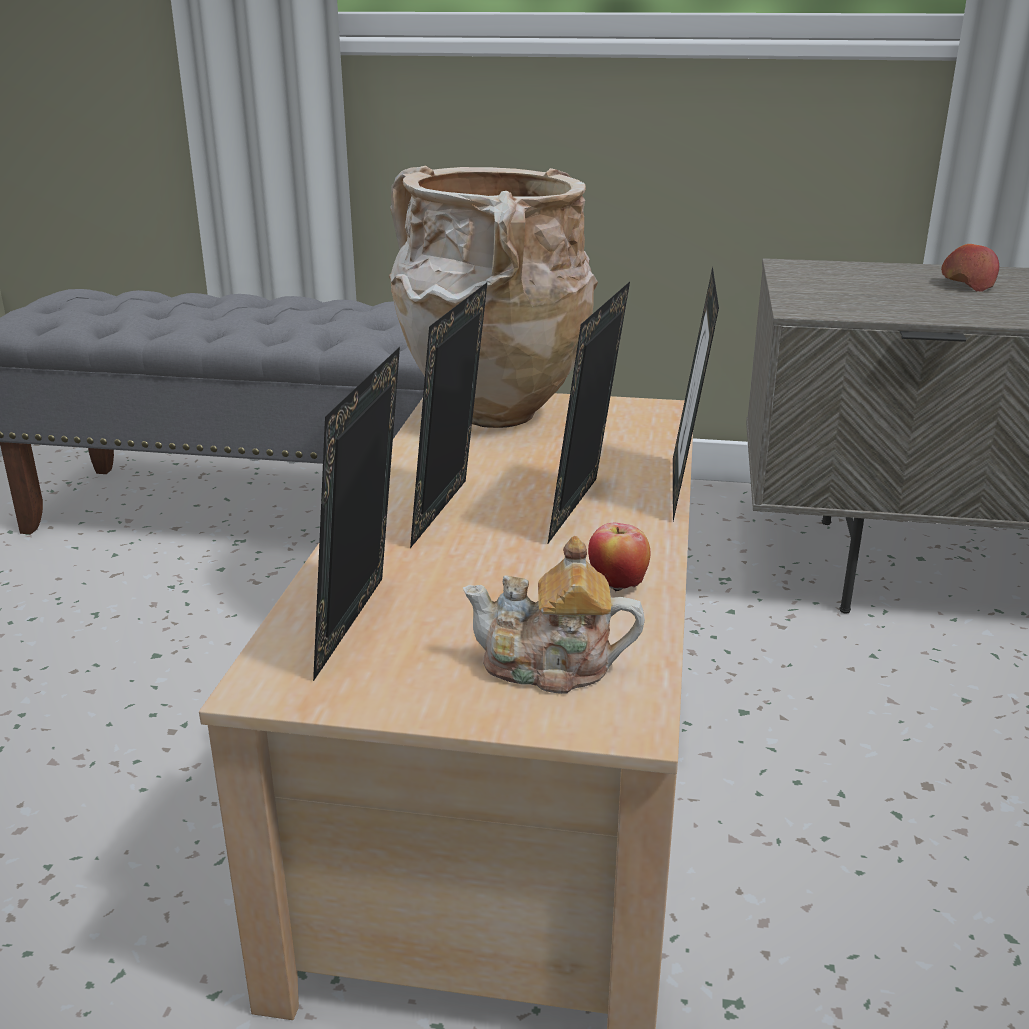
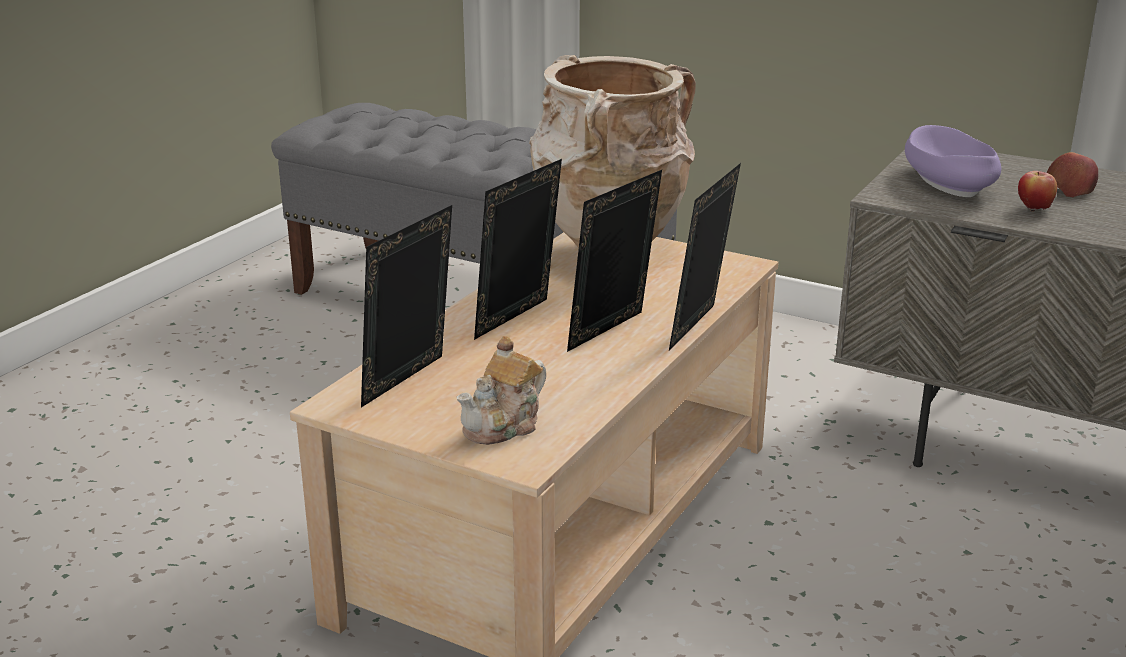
camera: 20 degrees right, 0 degrees up
teapot [463,536,645,694] -> teapot turned 75 degrees counterclockwise [456,336,546,445]
apple [588,523,650,591] -> apple moved to [1018,171,1057,211]
none -> purple bowl [905,125,1001,197]

